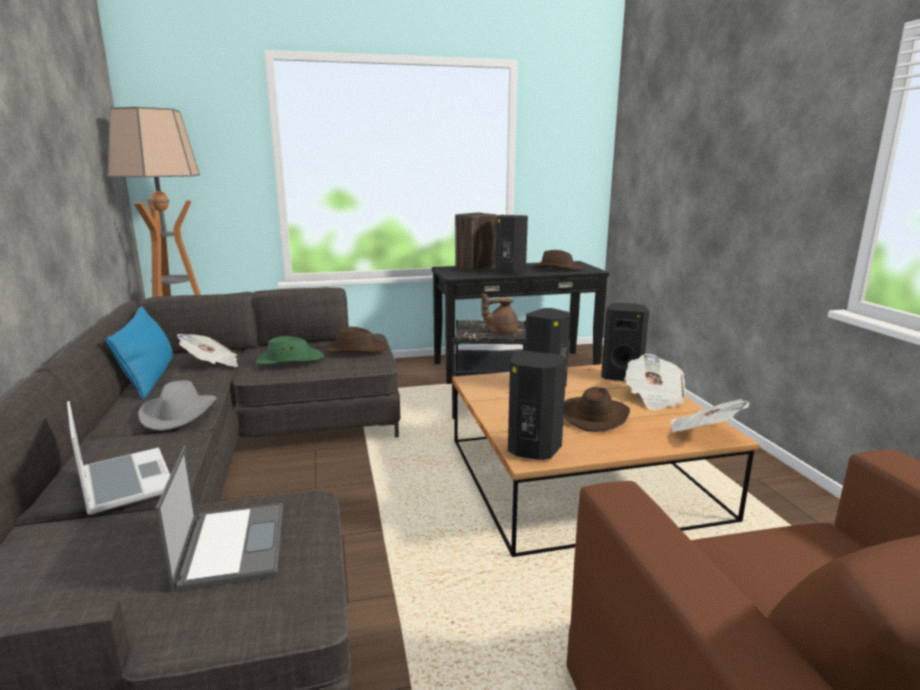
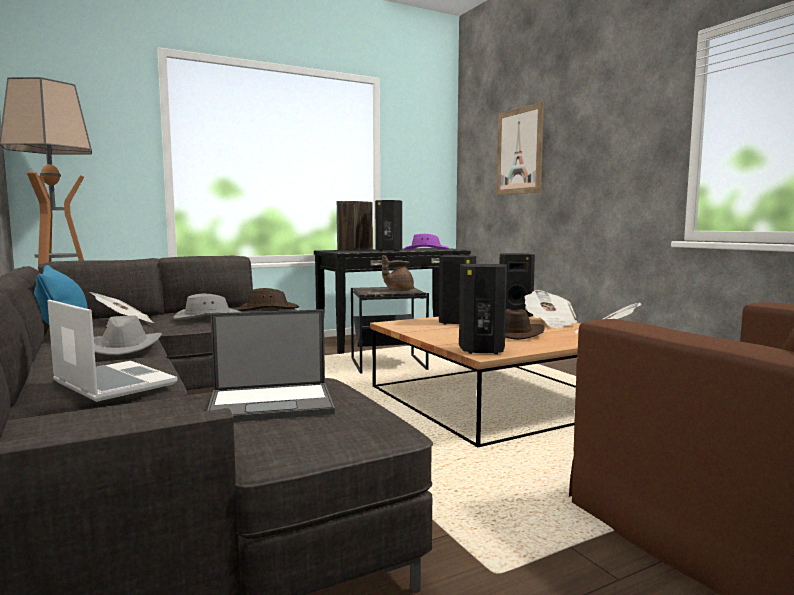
camera: 15 degrees left, 10 degrees down
laptop [156,446,283,592] -> laptop turned 105 degrees clockwise [207,309,335,422]
green hat [256,336,324,365] -> grey hat [174,294,241,320]
brown hat [533,250,583,270] -> purple hat [405,234,449,249]
none -> picture [497,102,544,196]

